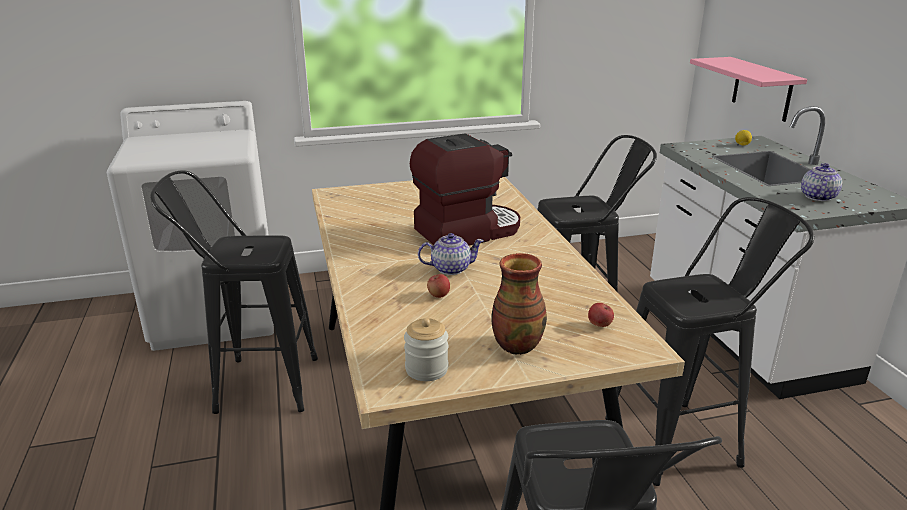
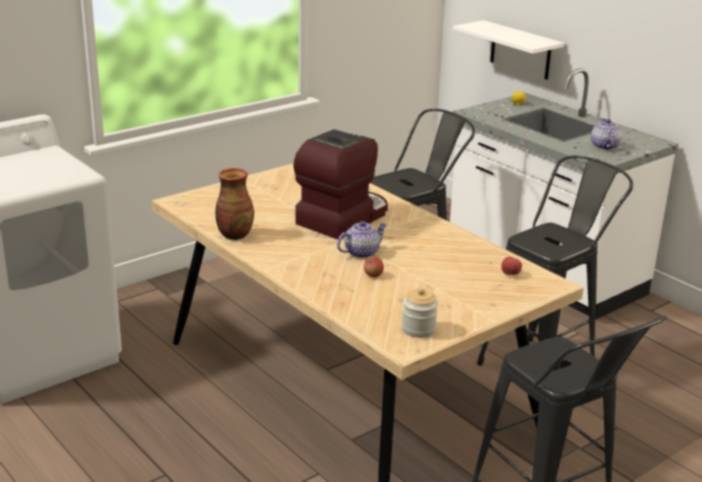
camera: 25 degrees left, 0 degrees up
black stool [150,170,318,414] -> none
vase [492,253,547,355] -> vase moved to [215,168,254,240]
pink shelf [690,57,807,122] -> white shelf [453,20,564,80]

